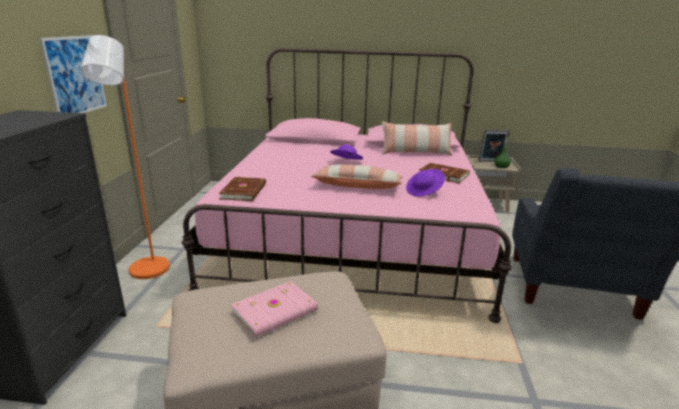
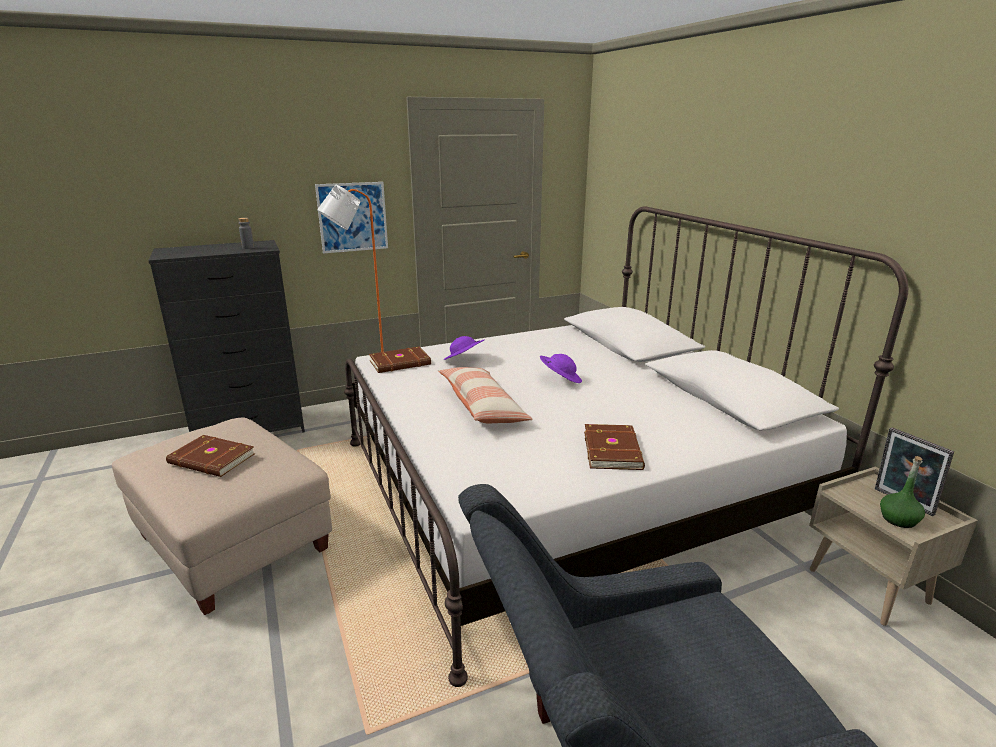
camera: 60 degrees right, 0 degrees up
pink bed [182,48,512,323] -> white bed [344,206,908,687]
pink book [231,281,318,338] -> brown book [166,435,255,477]
pillow [382,121,452,156] -> none
purple hat [406,169,445,197] -> purple hat moved to [444,336,484,360]
none -> grey bottle [239,218,254,249]

